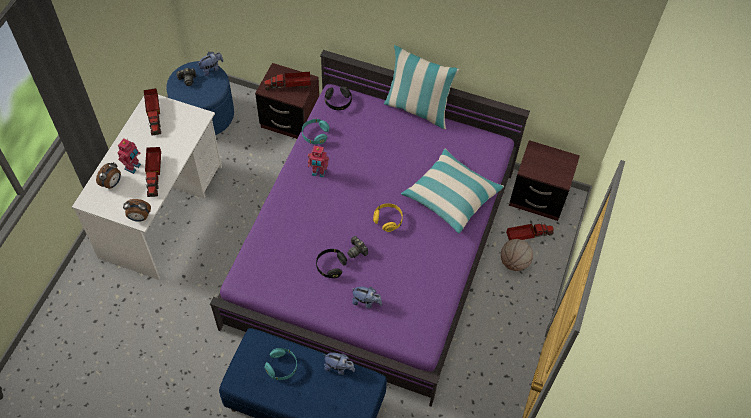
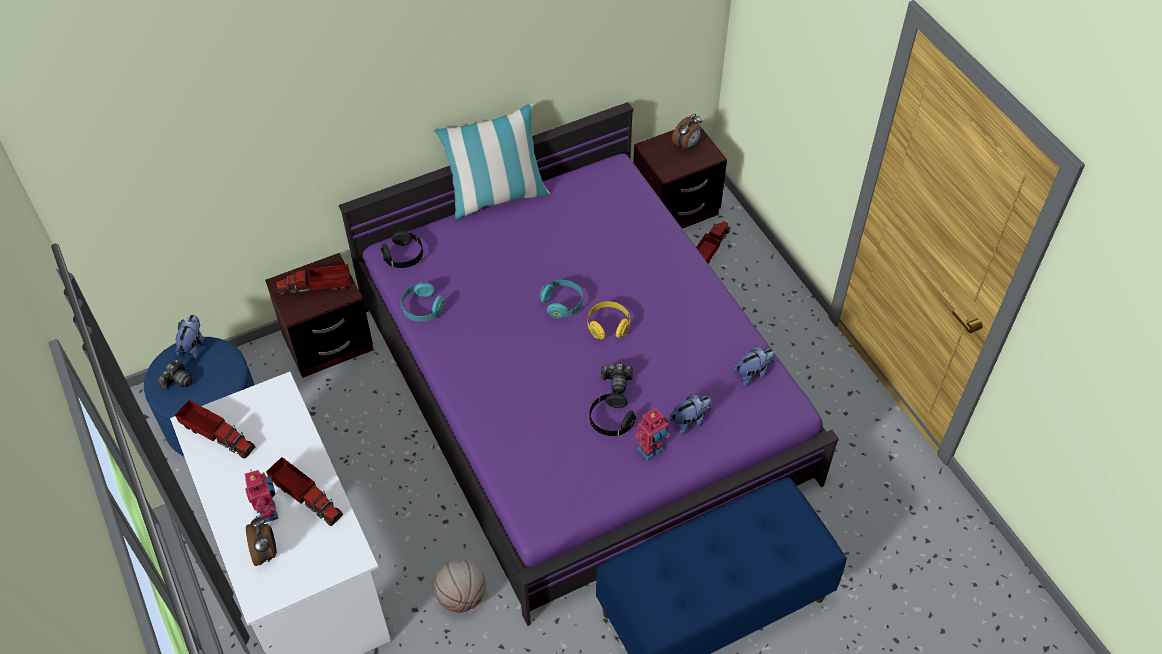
camera: 45 degrees left, 5 degrees down
alarm clock [123,199,151,222] -> alarm clock moved to [672,114,702,150]
toy truck [264,72,311,90] -> toy truck turned 45 degrees clockwise [277,264,350,296]
turquoise headphones [264,348,297,380] -> turquoise headphones moved to [540,280,583,319]
toy robot [308,146,329,178] -> toy robot moved to [635,408,670,461]
plush toy [323,353,355,375] -> plush toy moved to [733,346,775,386]
pillow [401,148,504,234] -> none
basketball [501,239,533,271] -> basketball moved to [434,559,486,613]

